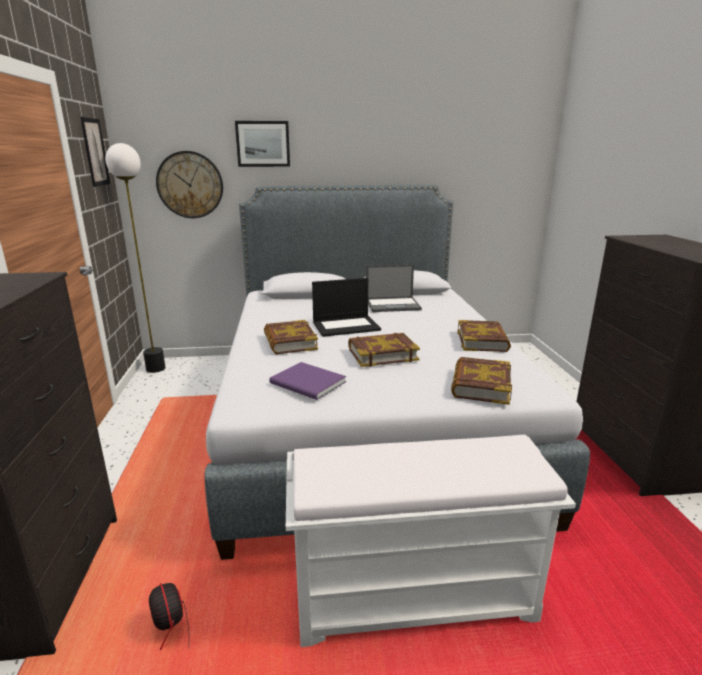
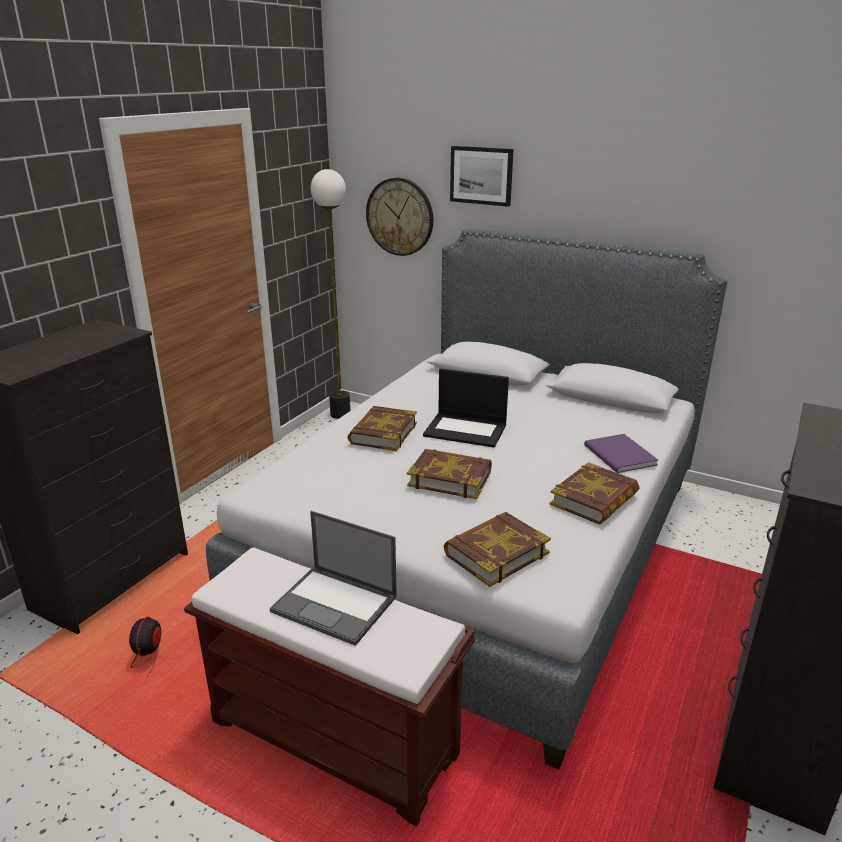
camera: 35 degrees right, 5 degrees up
picture [80,117,110,187] -> none
purple book [269,362,346,400] -> purple book moved to [584,434,658,473]
white bench [286,435,576,647] -> brown bench [184,547,475,826]
laptop [366,265,422,312] -> laptop moved to [270,511,397,646]

